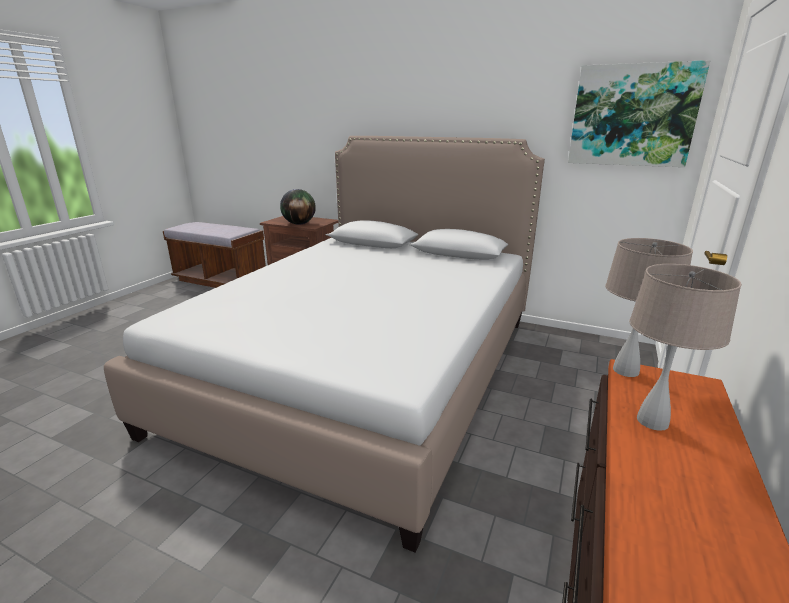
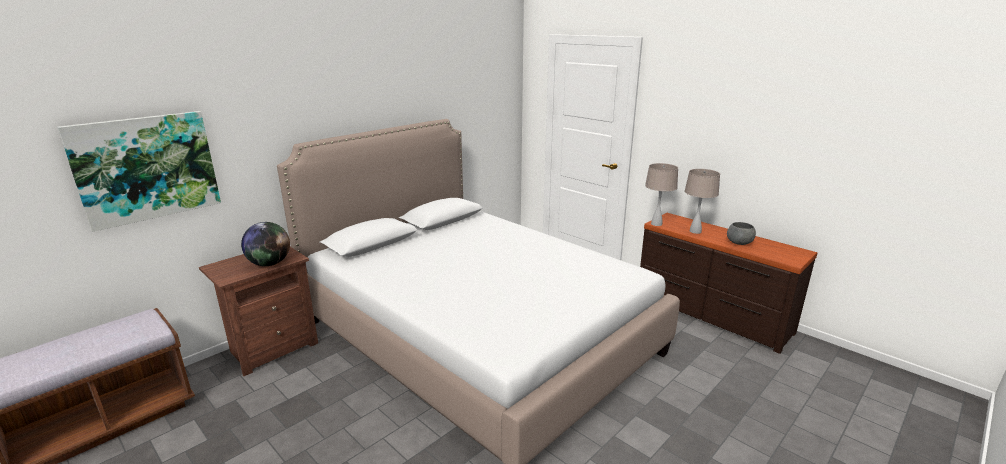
camera: 70 degrees left, 0 degrees up
picture [568,60,711,167] -> picture moved to [57,111,221,232]
none -> grey bowl [727,222,756,245]

